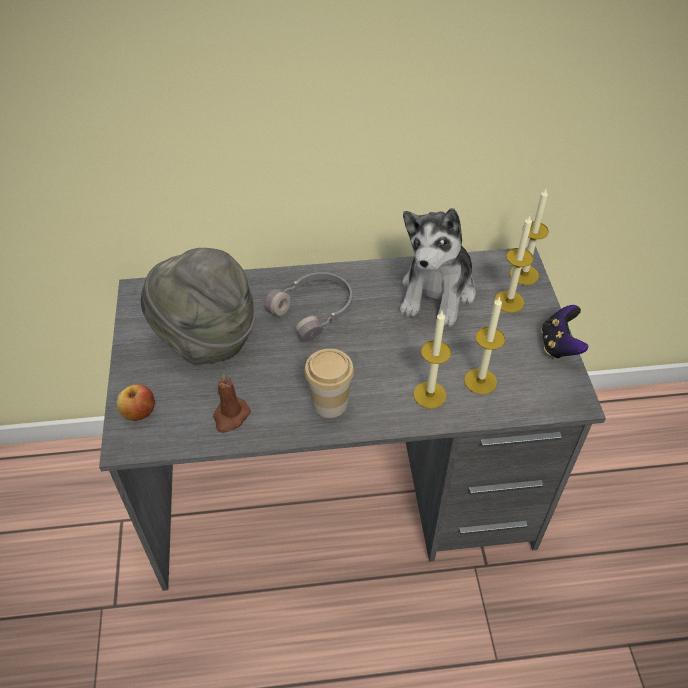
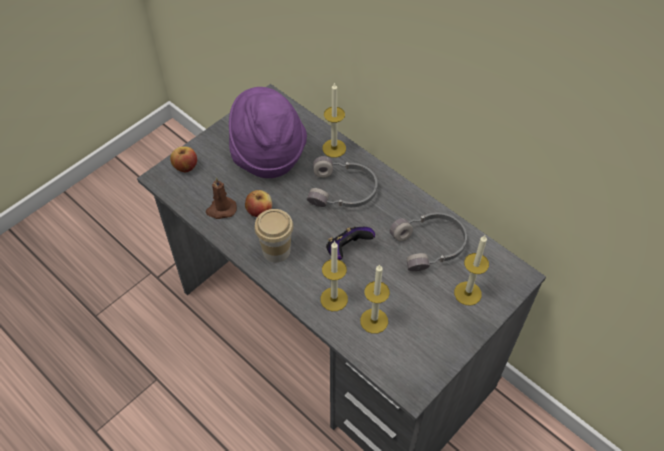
camera: 50 degrees right, 5 degrees up
grey hat [141,248,256,364] -> purple hat [229,87,307,178]
plush toy [400,208,476,327] -> grey headphones [390,212,467,271]
candle [510,189,549,285] -> candle moved to [322,82,346,158]
game controller [541,305,588,359] -> game controller moved to [326,227,375,260]
none -> apple [245,190,272,217]

